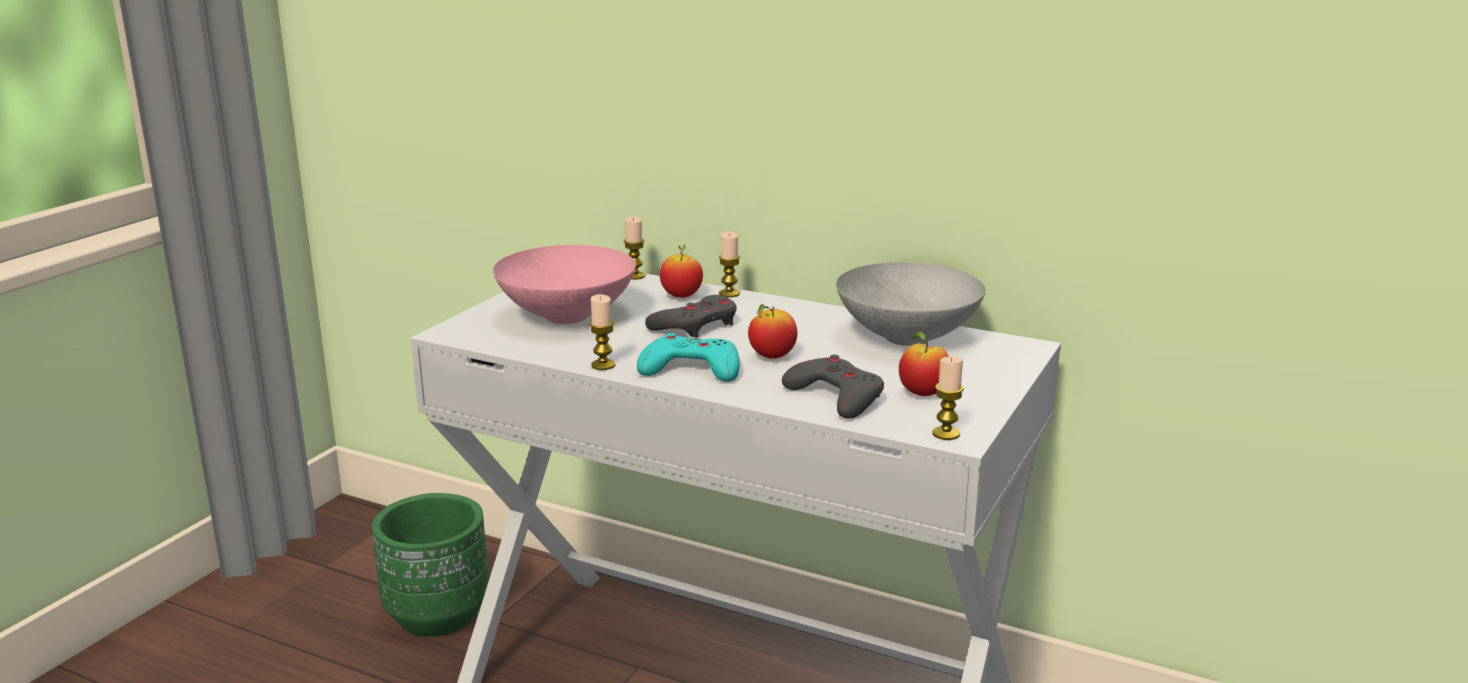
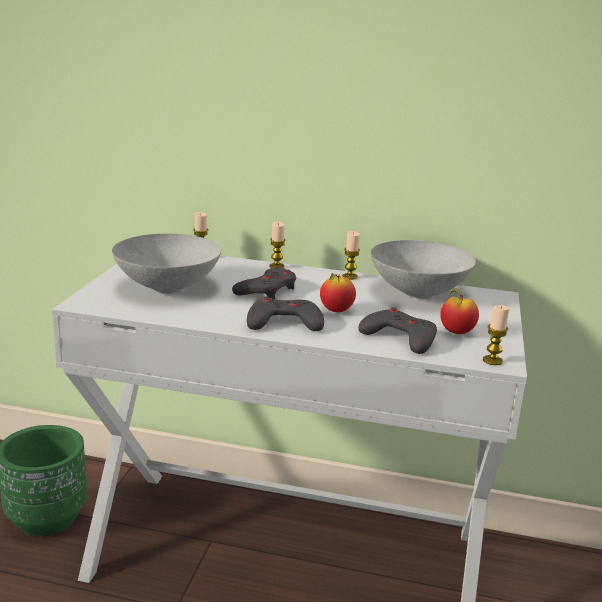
camera: 15 degrees left, 0 degrees up
pink bowl [493,245,636,324] -> grey bowl [112,234,221,293]
candle [589,294,616,370] -> candle moved to [342,231,360,280]
turquoise game controller [637,333,740,382] -> grey game controller [247,296,324,331]
apple [660,245,703,298] -> none

